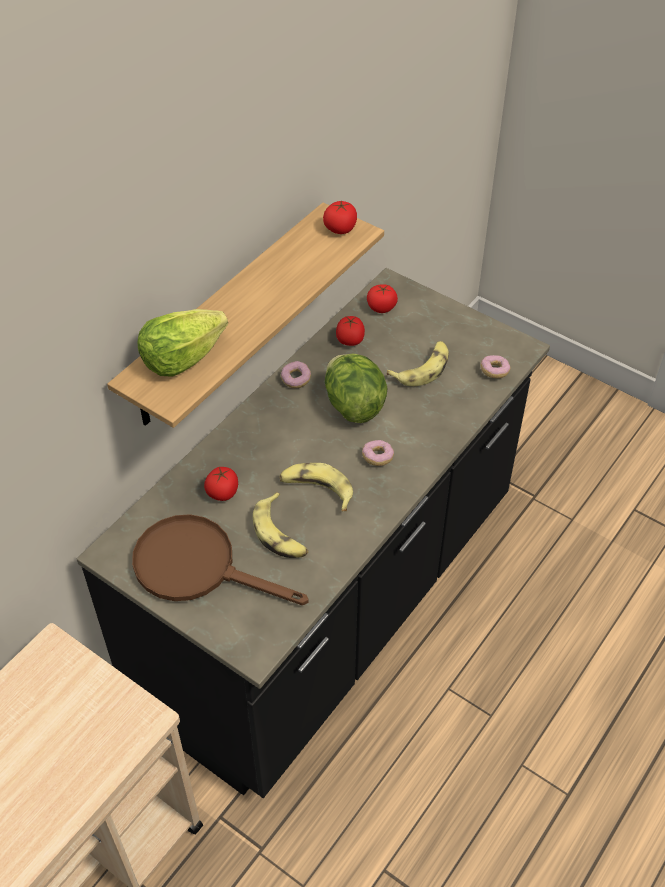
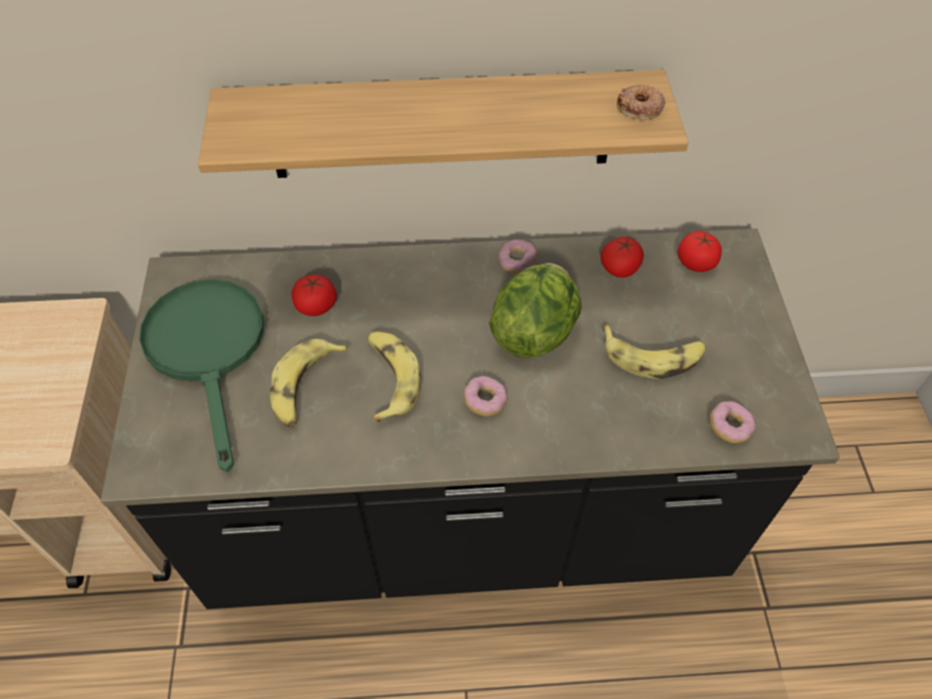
camera: 50 degrees right, 5 degrees up
brown frying pan [132,514,309,605] -> green frying pan [139,279,264,472]
lettuce [137,309,228,377] -> none
tomato [323,201,357,234] -> donut [617,84,665,120]

